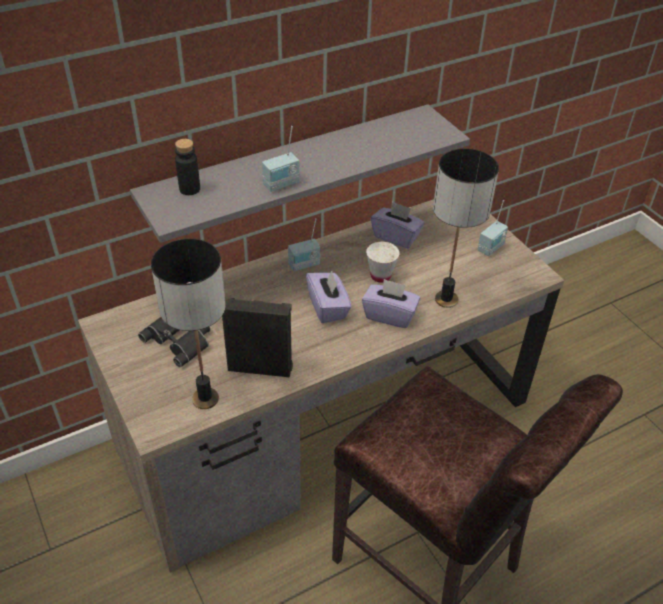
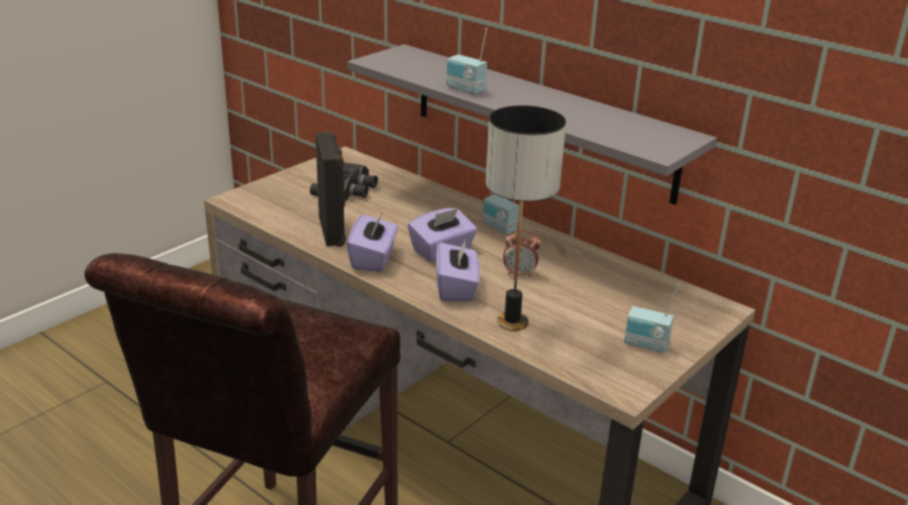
camera: 70 degrees right, 15 degrees down
table lamp [151,239,226,409] -> none
black bottle [175,139,200,195] -> none
white cup [366,242,400,283] -> alarm clock [503,230,541,277]
purple tissue box [371,202,425,248] -> purple tissue box moved to [347,212,398,272]

